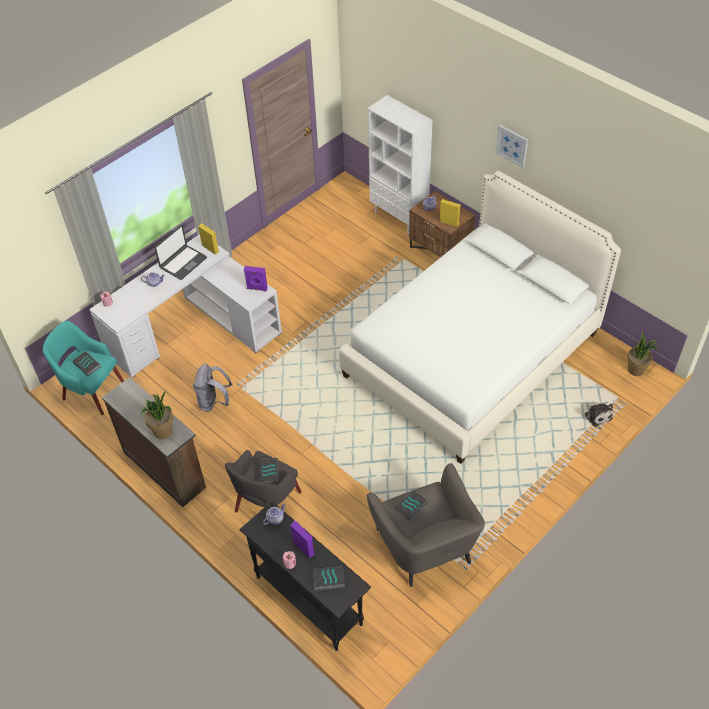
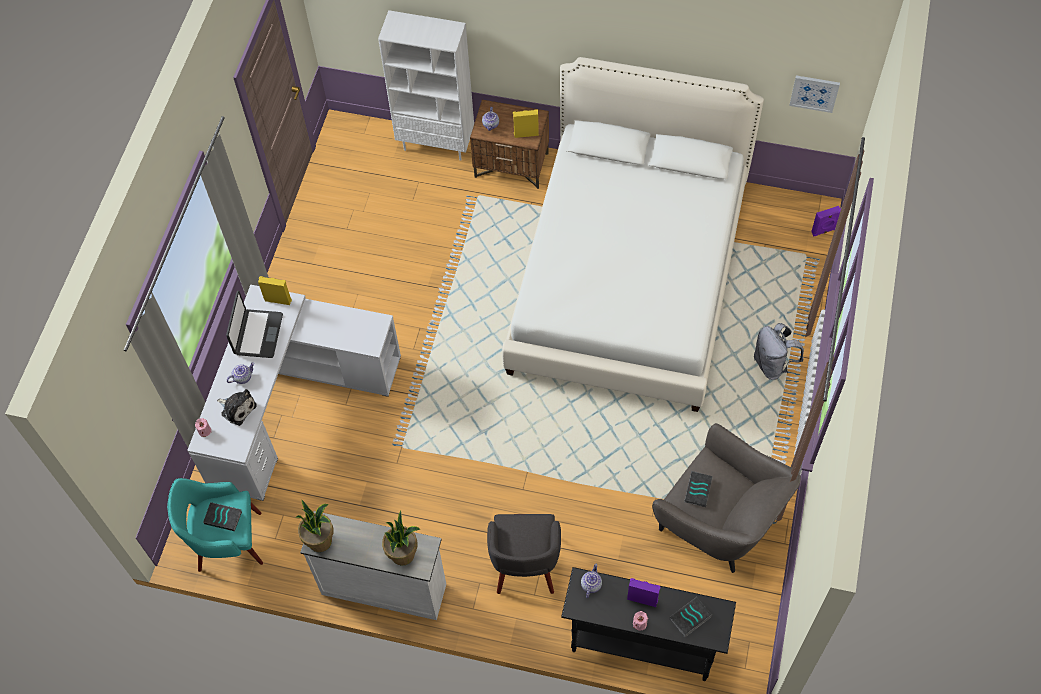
camera: 30 degrees left, 10 degrees up
brown dresser [102,377,206,507] -> white dresser [300,511,446,620]
grey backpack [193,364,232,412] -> grey backpack moved to [754,323,804,380]
purple speaker [244,266,268,291] -> purple speaker moved to [811,206,841,236]
book [260,458,278,483] -> none
picture [496,125,528,168] -> picture moved to [789,76,840,113]
plush toy [585,403,613,427] -> plush toy moved to [217,389,257,426]
potted plant [627,331,657,376] -> potted plant moved to [296,500,334,552]

